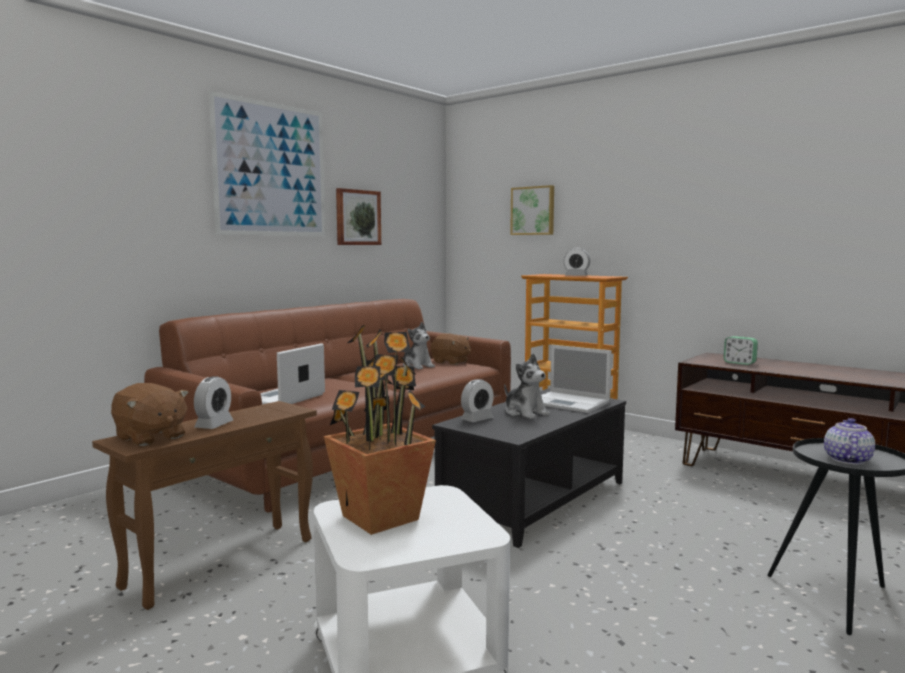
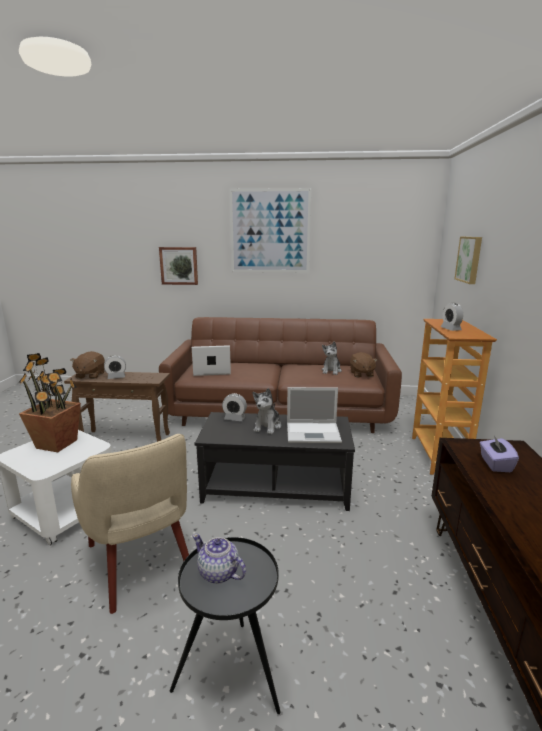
camera: 55 degrees right, 10 degrees up
picture [336,188,381,245] -> picture moved to [159,247,198,285]
laptop [541,345,612,413] -> laptop turned 90 degrees counterclockwise [287,387,342,443]
alarm clock [724,336,758,365] -> purple tissue box [480,436,519,472]
teapot [824,418,875,464] -> teapot turned 135 degrees counterclockwise [192,534,246,584]
none -> beige armchair [71,434,189,614]

